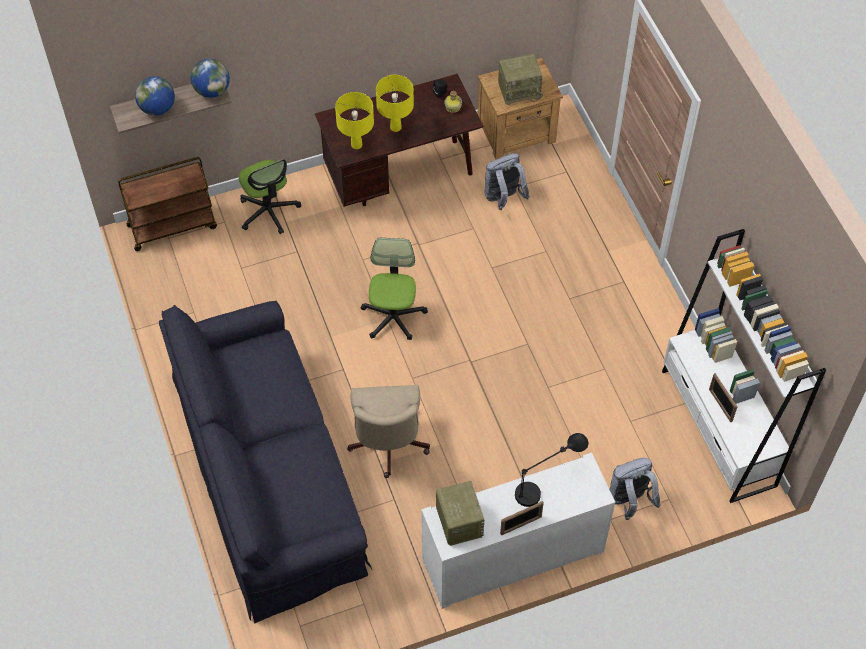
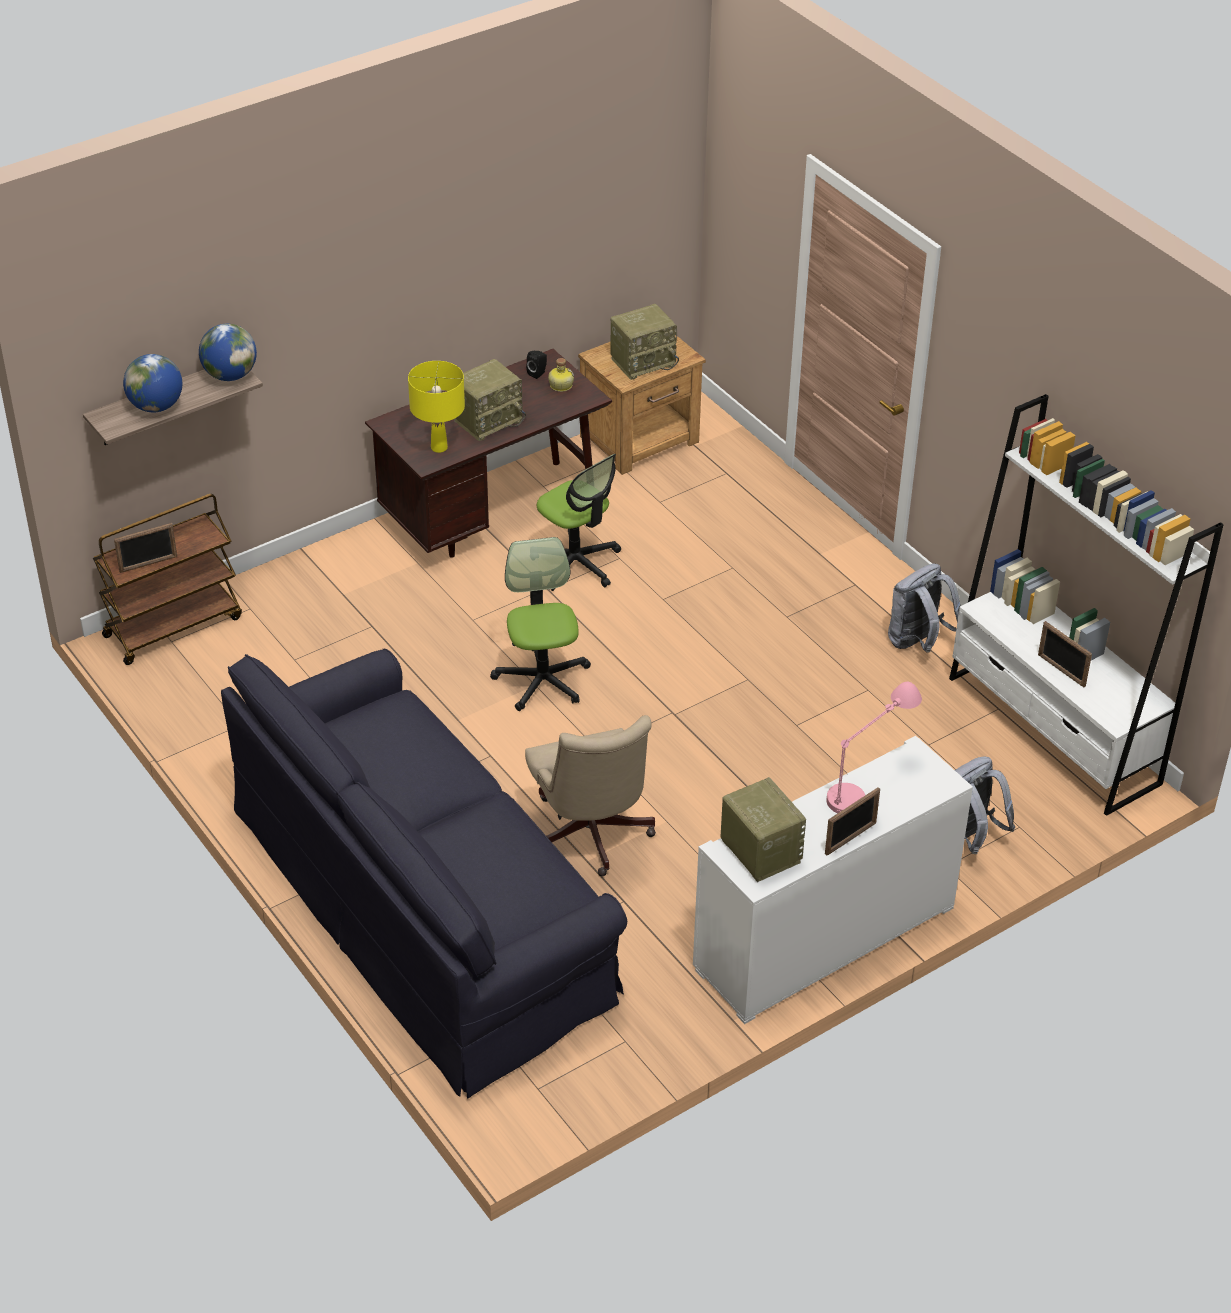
camera: 15 degrees left, 15 degrees down
office chair [239,159,301,234] -> office chair moved to [537,454,621,591]
yellow table lamp [376,75,414,132] -> radio [454,359,526,441]
grey backpack [485,153,530,210] -> grey backpack moved to [888,564,961,653]
black table lamp [515,433,588,507] -> pink table lamp [826,682,922,813]
none -> picture frame [114,523,177,573]

